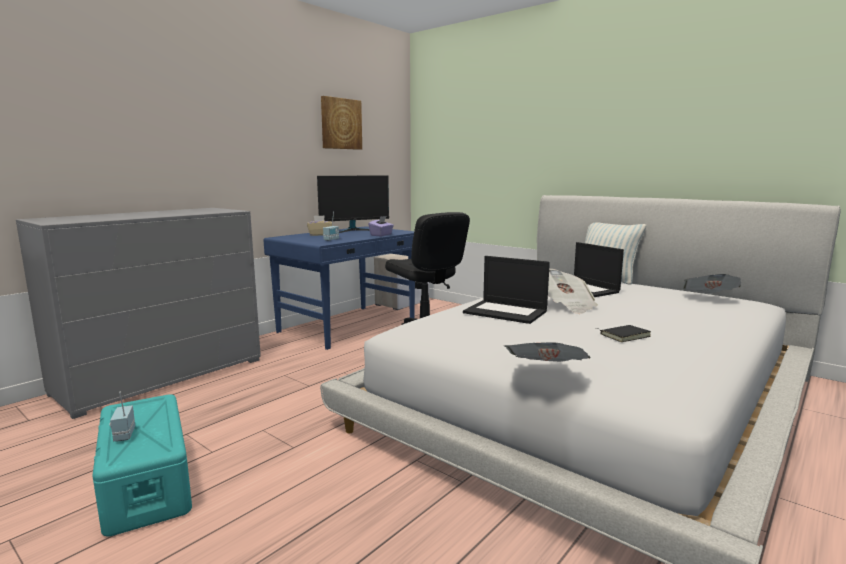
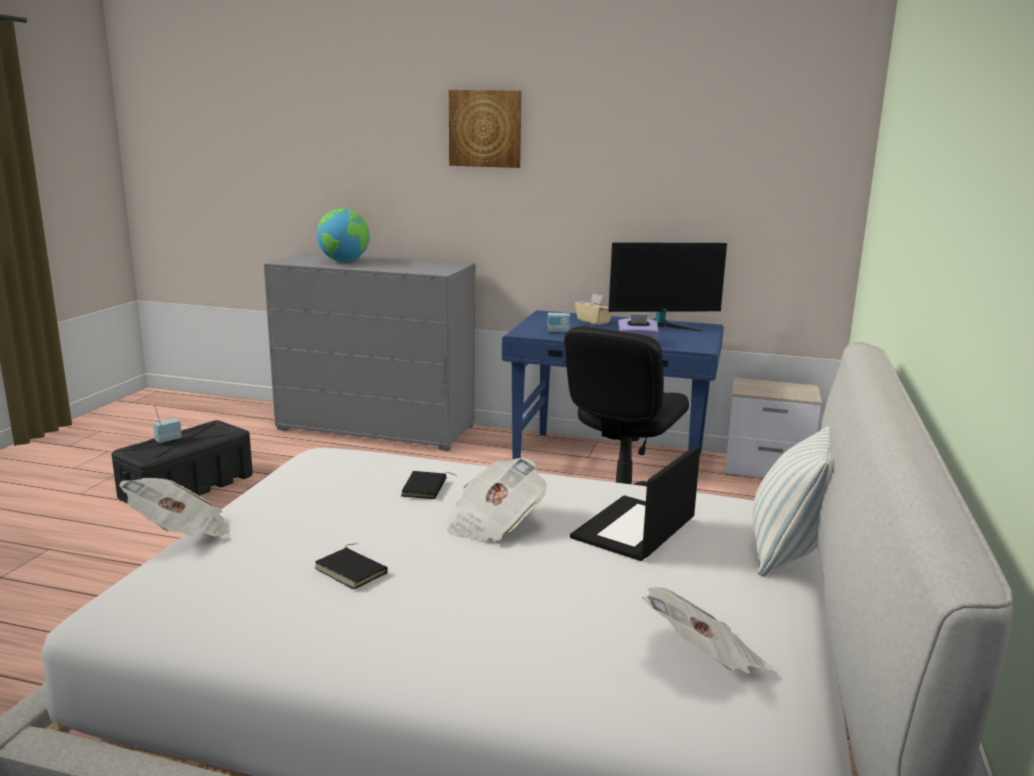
camera: 65 degrees right, 5 degrees up
turquoise storage box [92,394,192,537] -> black storage box [112,420,253,504]
monitor [317,175,389,233] -> monitor turned 45 degrees counterclockwise [608,242,727,332]
picture [321,96,362,150] -> picture moved to [449,90,522,168]
laptop [463,256,550,324] -> black book [401,471,457,499]
none -> globe [317,209,370,262]

